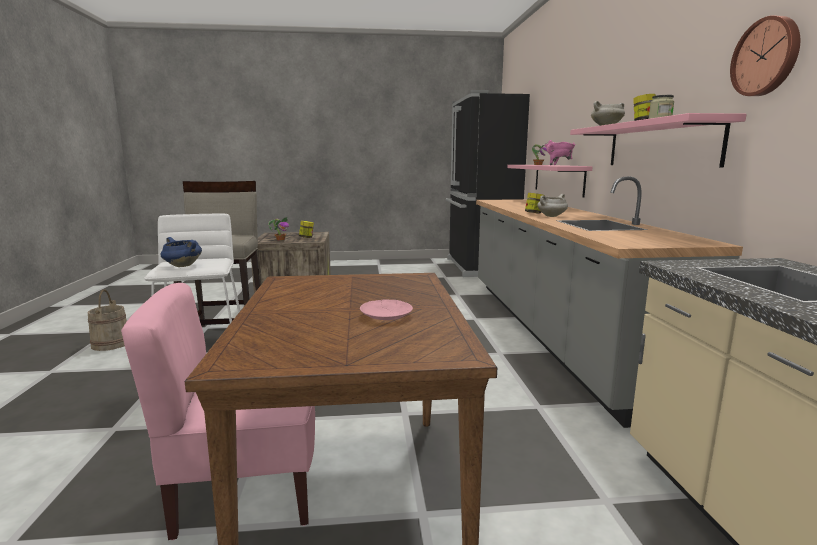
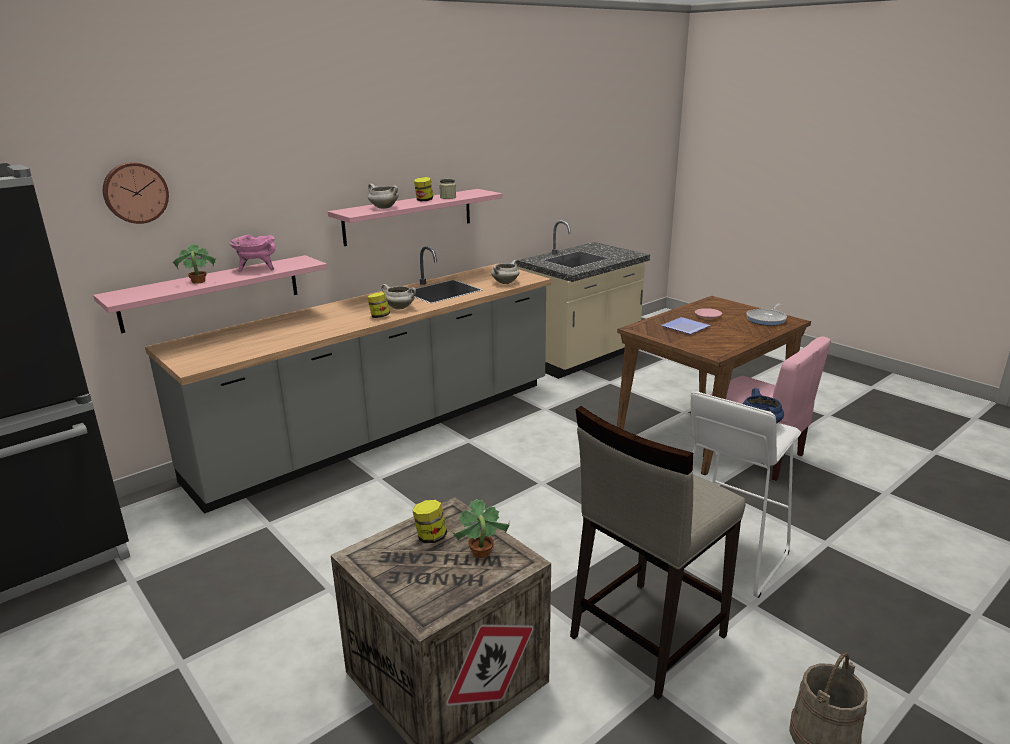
camera: 125 degrees left, 10 degrees up
wall clock [730,15,800,96] -> wall clock moved to [103,162,169,224]
none -> white cooking pot [491,260,519,284]
none -> plate [661,317,711,334]
none -> frying pan [746,303,787,326]

